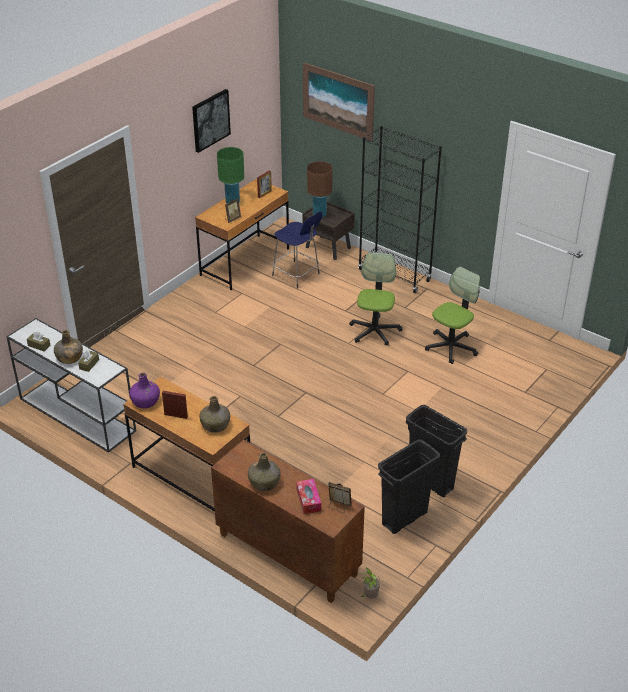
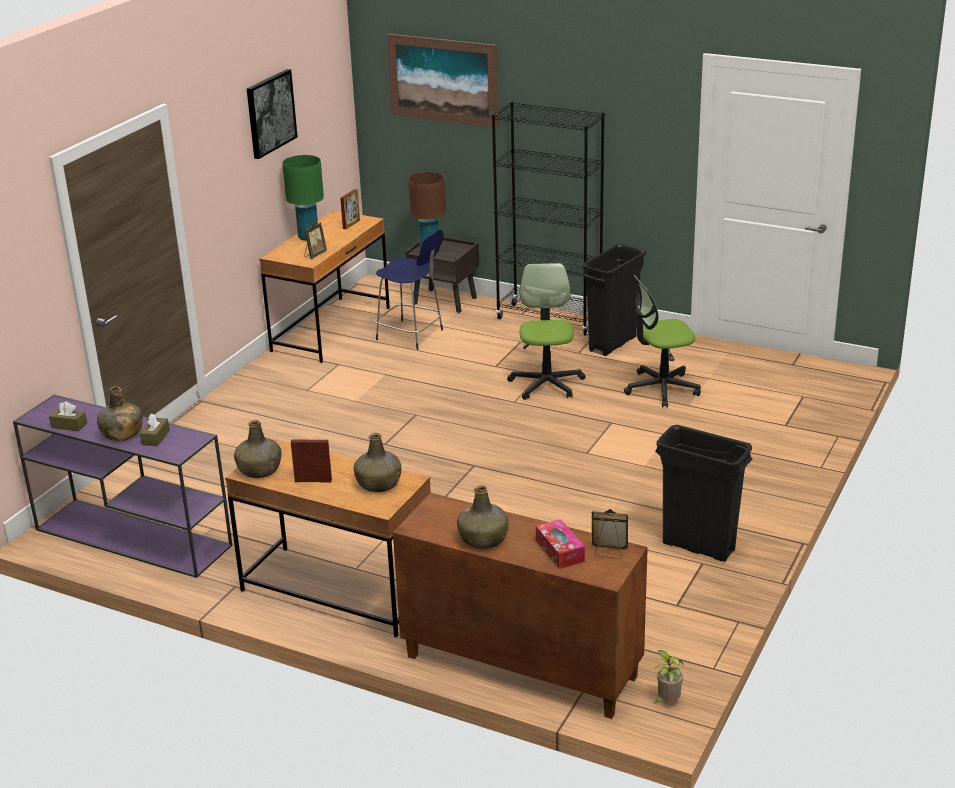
camera: 10 degrees left, 10 degrees down
white console table [7,318,136,453] -> purple console table [13,395,232,578]
purple bottle [129,372,160,409] -> green bottle [234,420,282,478]
black trash can [378,439,440,534] -> black trash can moved to [582,244,646,356]
office chair [425,267,480,364] -> office chair turned 135 degrees counterclockwise [624,275,701,408]

